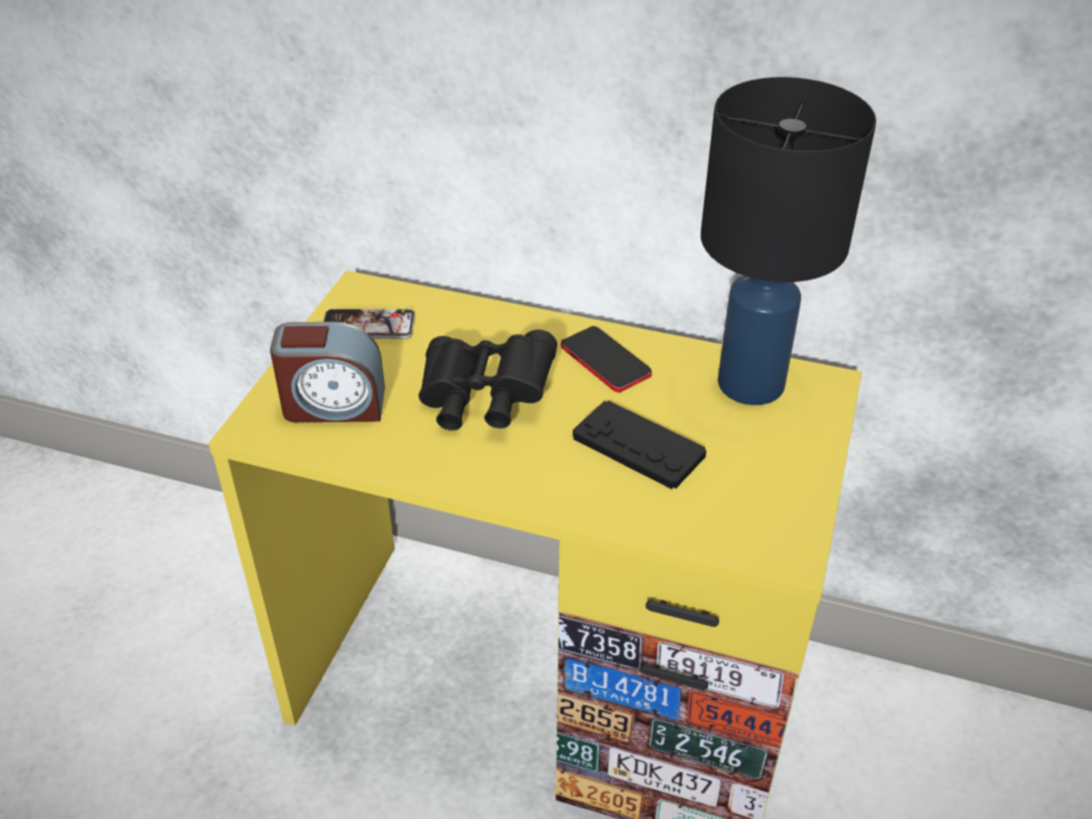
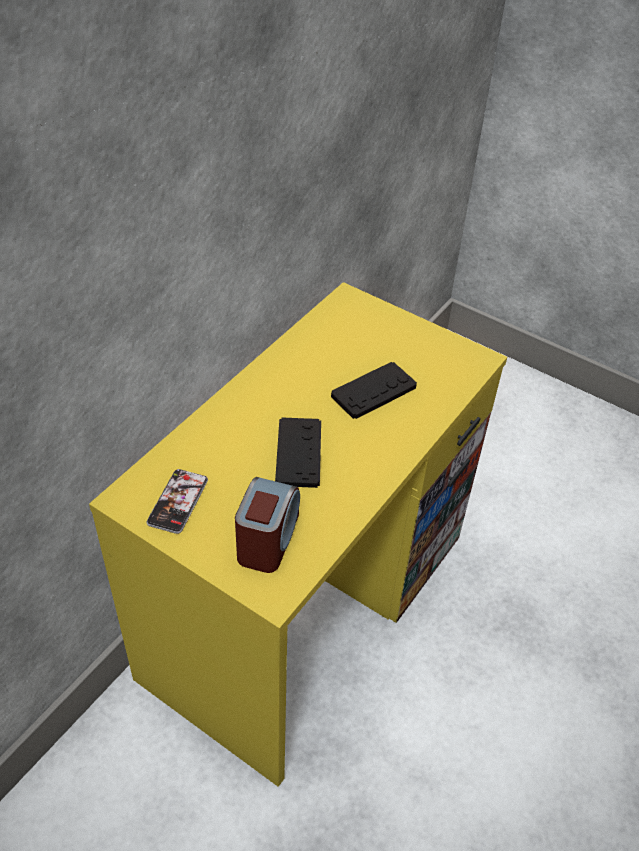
camera: 75 degrees left, 5 degrees up
black binoculars [419,330,557,431] -> black game controller [275,418,321,488]
phone [561,326,652,393] -> none
black table lamp [701,77,876,405] -> none

